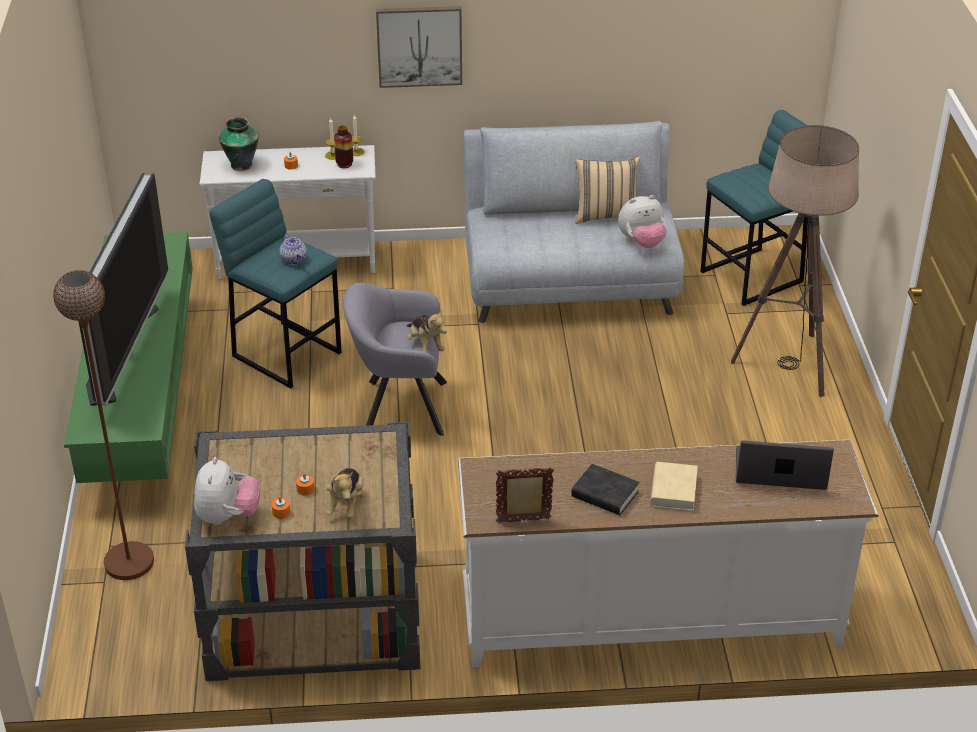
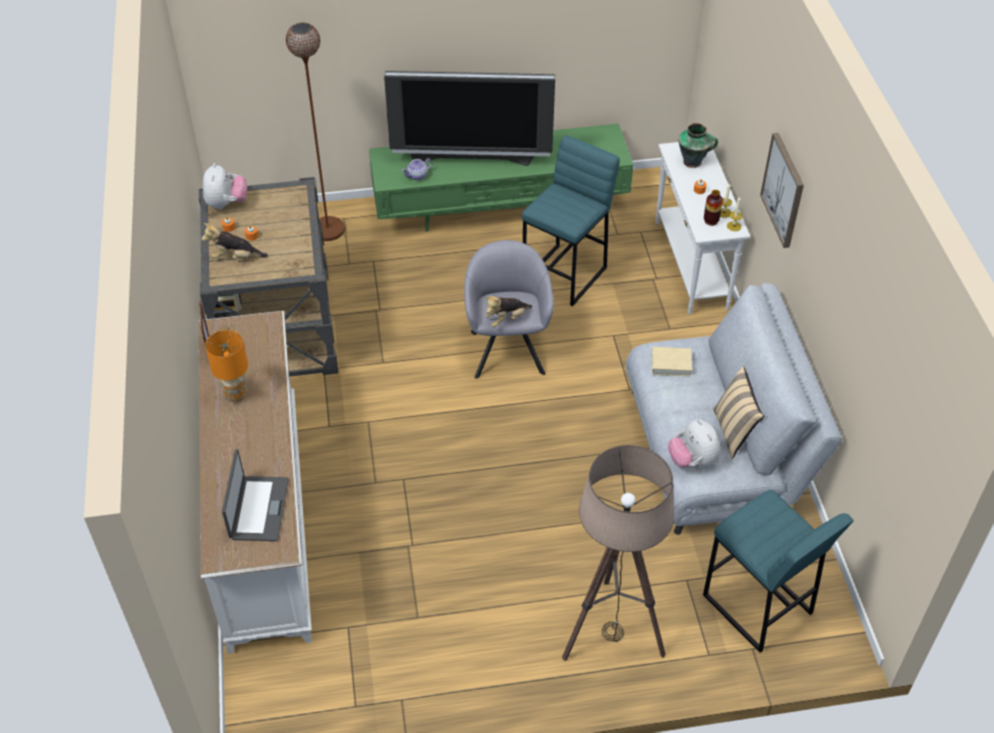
camera: 85 degrees right, 10 degrees up
plush toy [194,457,260,525] -> plush toy turned 90 degrees counterclockwise [203,163,247,210]
teapot [280,234,307,265] -> teapot moved to [402,158,432,181]
black book [571,464,639,515] -> orange table lamp [205,330,248,402]
beige book [650,462,698,511] -> beige book moved to [652,347,692,377]

